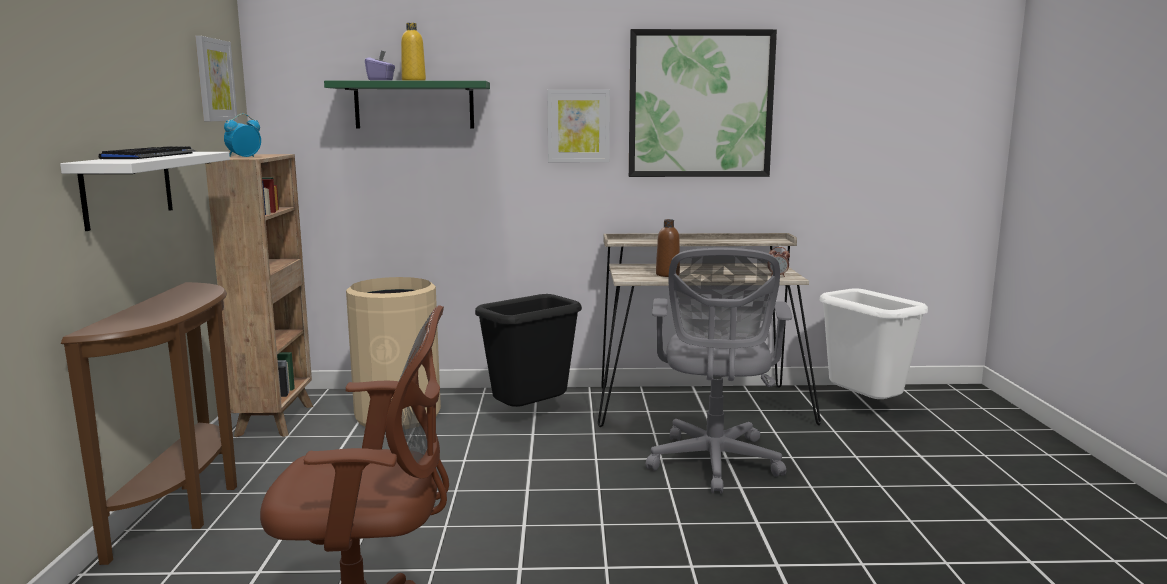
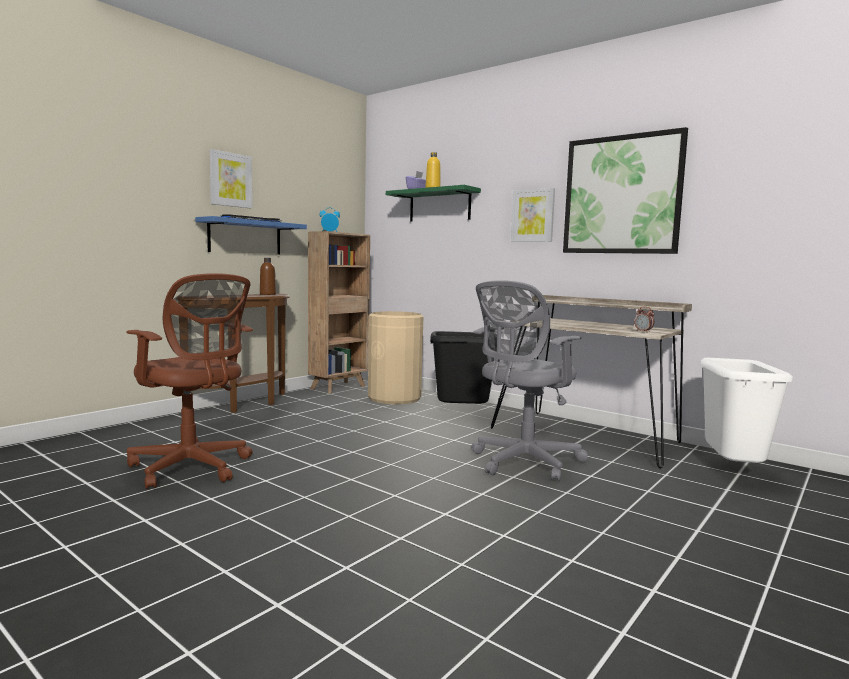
camera: 40 degrees right, 5 degrees down
white shelf [60,152,230,231] -> blue shelf [195,216,307,255]
picture [195,36,238,121] -> picture moved to [209,149,252,208]
brown bottle [656,219,680,277] -> brown bottle moved to [260,258,276,295]

